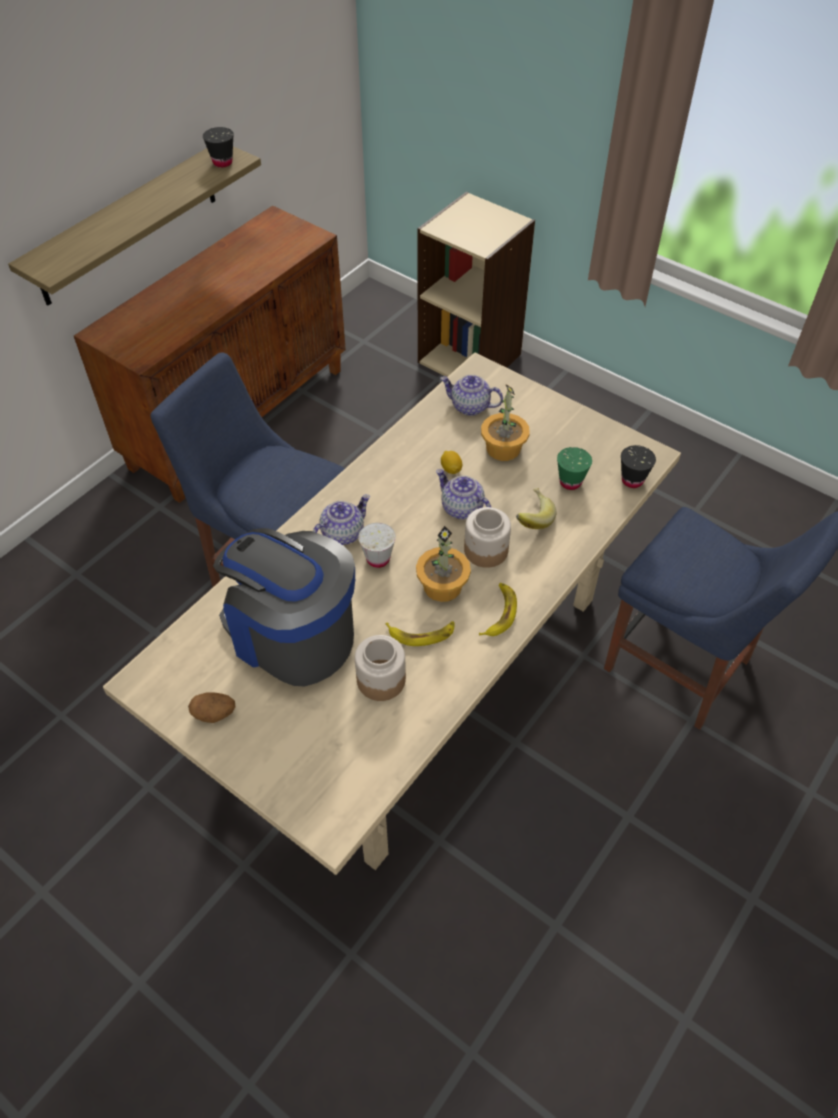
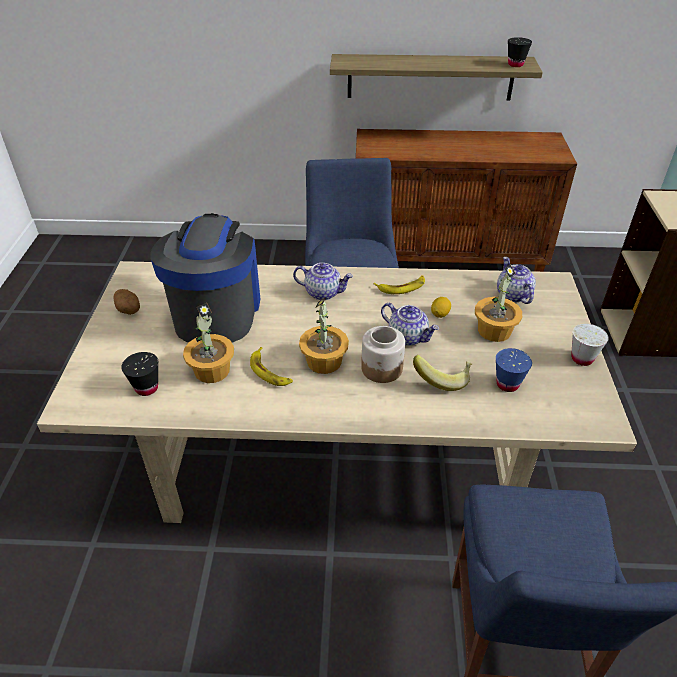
camera: 55 degrees right, 10 degrees down
jar [355,635,406,701] -> potted plant [183,303,234,383]
white cup [358,523,396,568] -> white cup moved to [571,324,609,366]
teapot [436,469,491,519] -> teapot turned 120 degrees clockwise [381,303,439,346]
banana [479,583,517,636] -> banana moved to [374,275,425,294]
green cup [557,447,592,490] -> blue cup [496,348,532,392]
black cup [621,445,656,488] -> black cup moved to [121,352,158,396]

